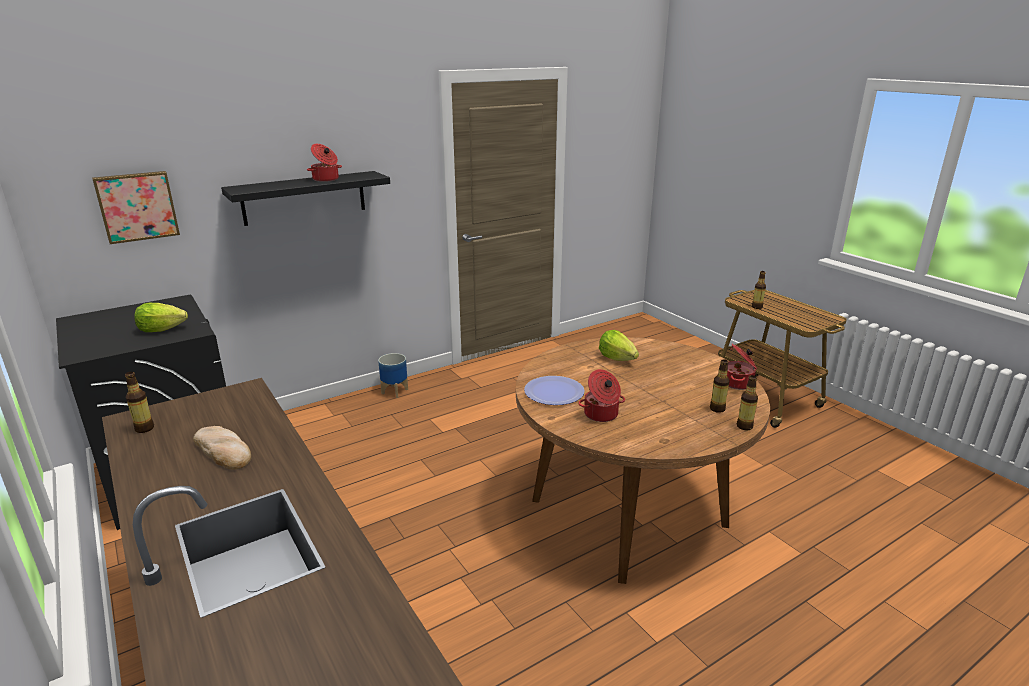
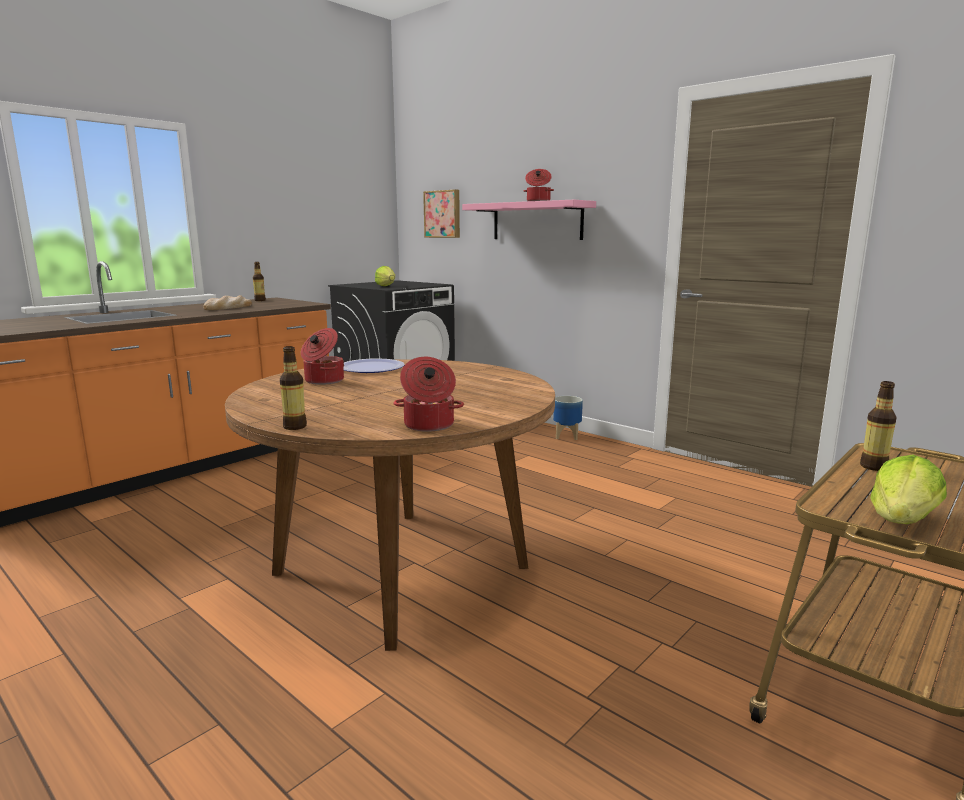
camera: 75 degrees right, 10 degrees down
black shelf [221,171,390,226] -> pink shelf [462,200,596,240]
lettuce [599,330,639,361] -> lettuce moved to [870,455,947,524]
bottle [710,359,730,413] -> none

